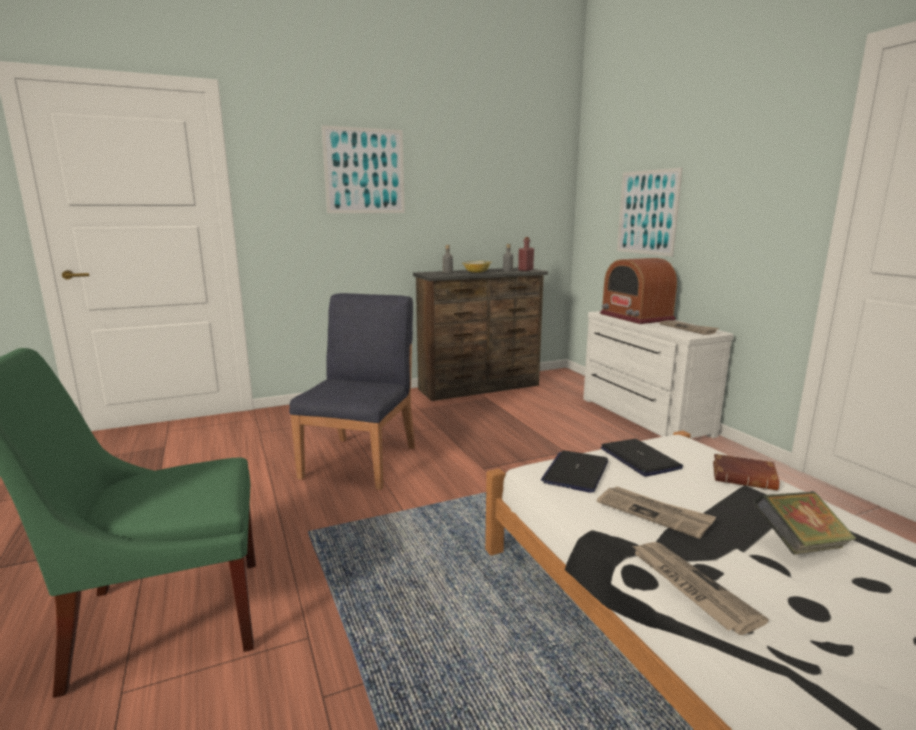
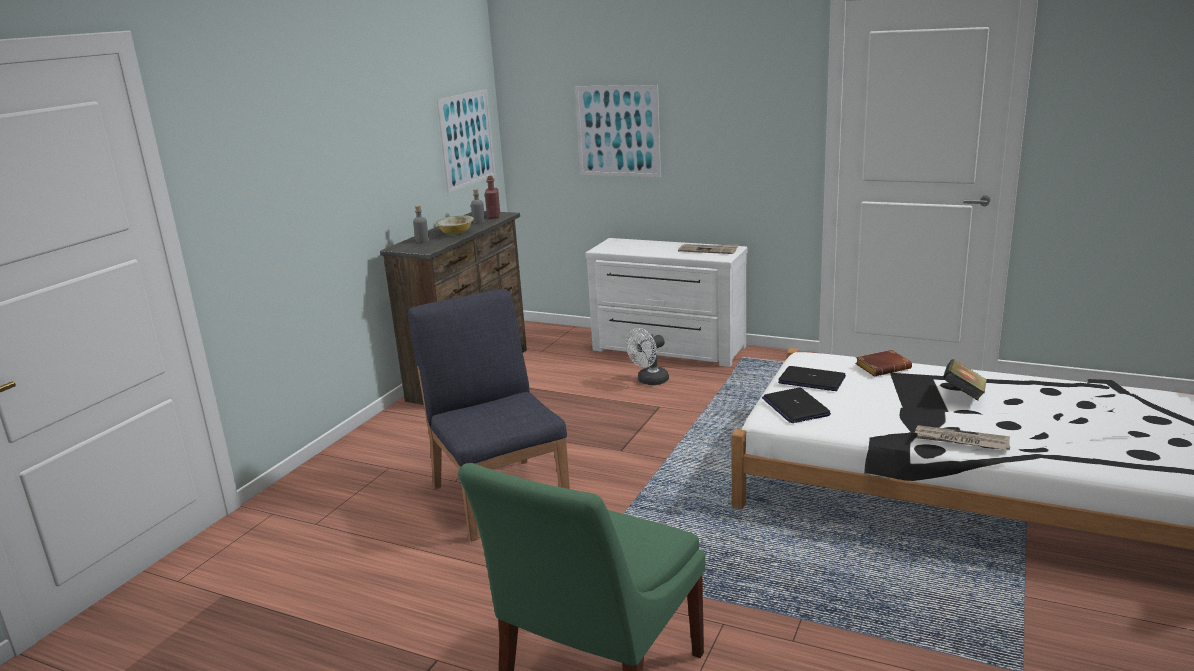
camera: 40 degrees left, 5 degrees up
picture [322,125,405,213] -> picture moved to [437,89,496,193]
newspaper [597,487,716,539] -> none
radio [600,258,677,324] -> none
none -> white fan [626,328,669,385]

